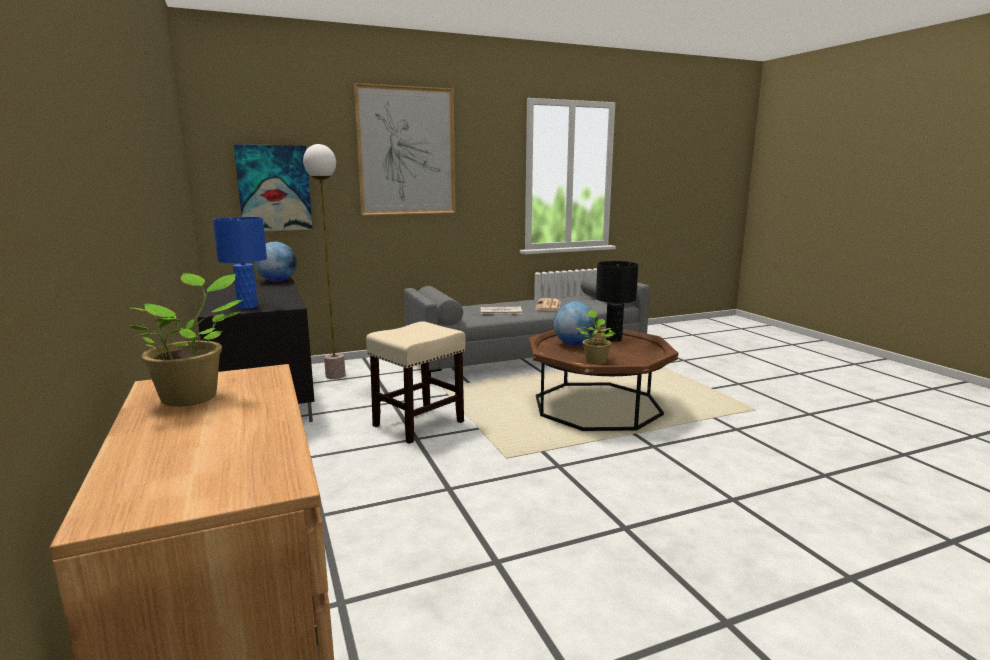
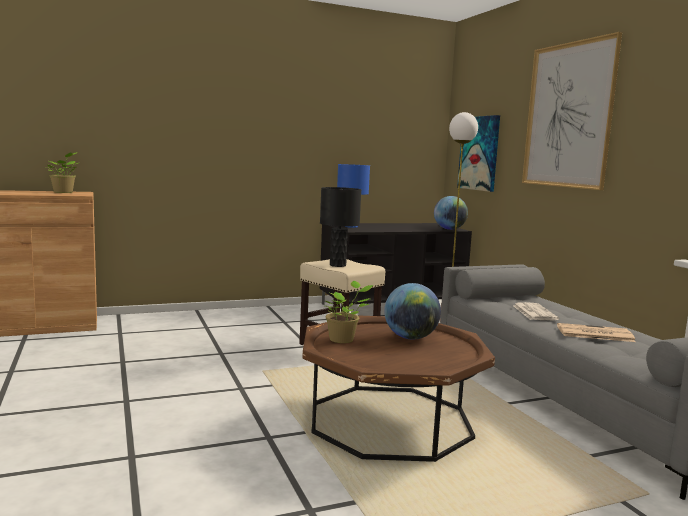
camera: 90 degrees right, 5 degrees down
black table lamp [596,261,639,342] -> black table lamp moved to [320,187,361,267]

